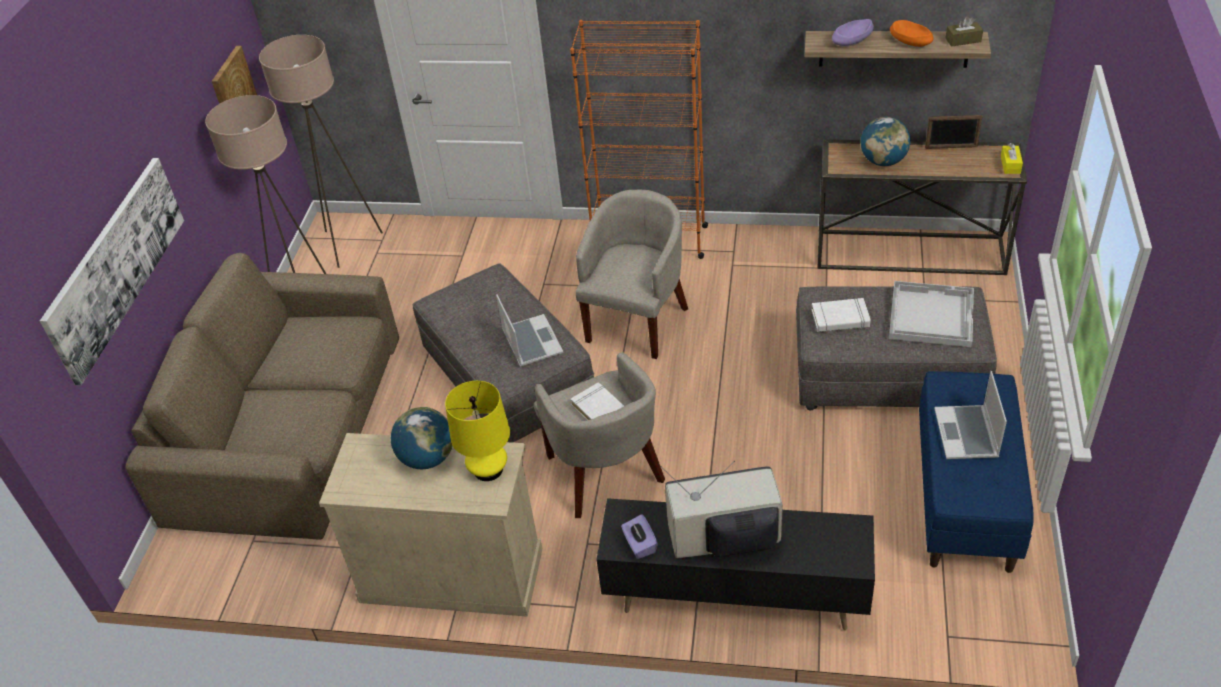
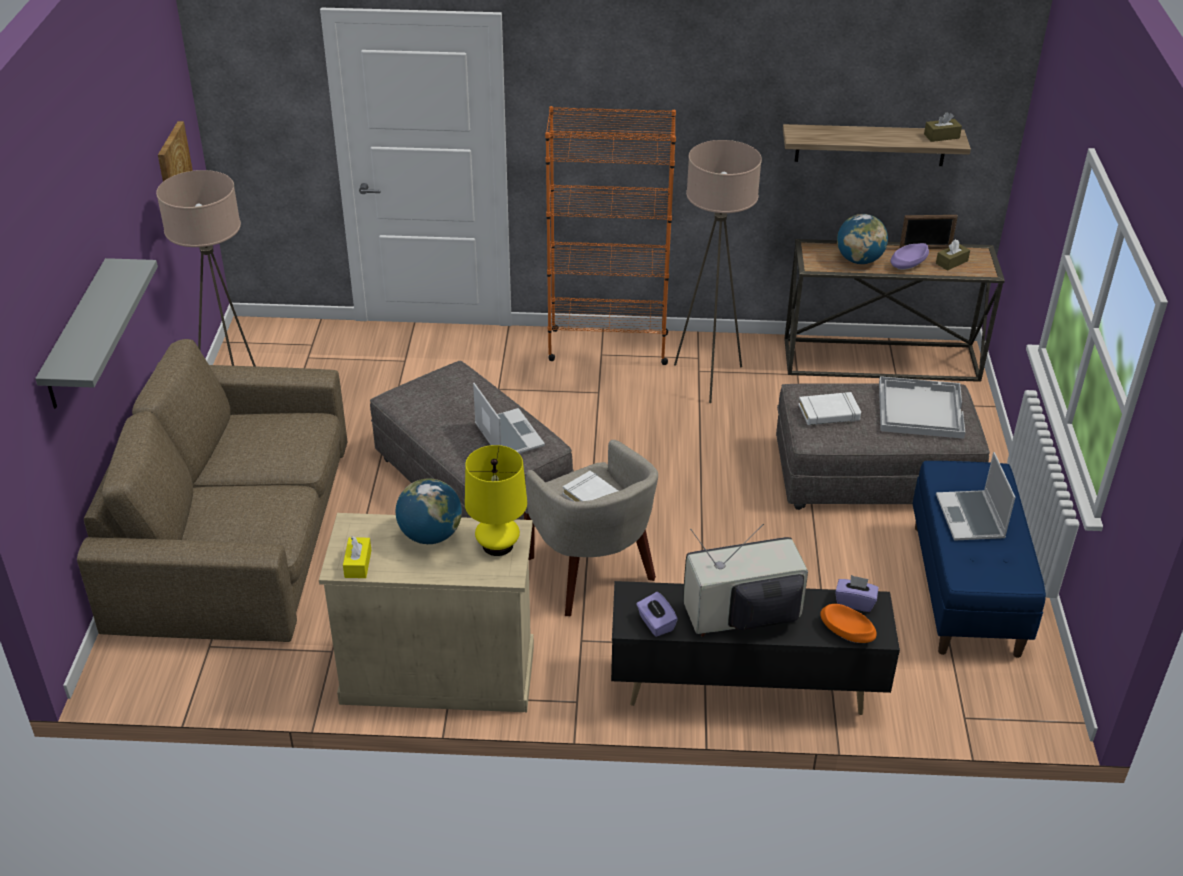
camera: 10 degrees left, 5 degrees down
picture [40,158,184,385] -> grey shelf [35,258,158,409]
beige floor lamp [259,35,383,268] -> beige floor lamp moved to [674,140,762,403]
beige armchair [576,190,688,359] -> none
purple bowl [832,19,874,47] -> purple bowl moved to [891,243,929,270]
orange bowl [890,20,934,48] -> orange bowl moved to [820,604,877,643]
yellow tissue box [1001,143,1023,174] -> yellow tissue box moved to [343,536,371,578]
none -> purple tissue box [835,575,879,612]
none -> brown tissue box [936,239,970,271]

